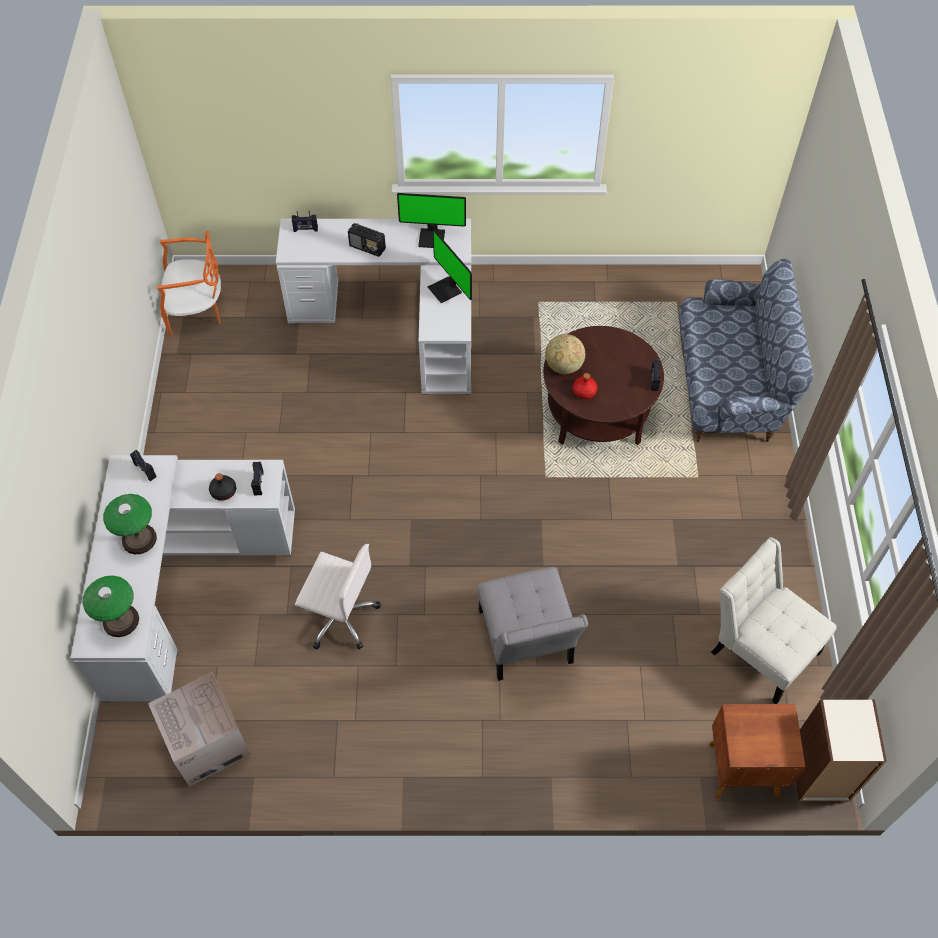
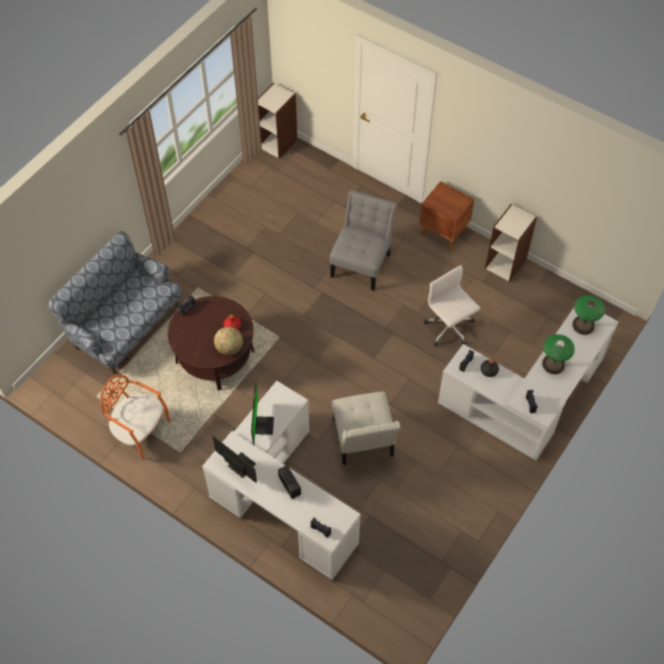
camera: 145 degrees left, 0 degrees up
cardboard box [148,672,251,787] -> none
orange chair [157,231,222,337] -> orange chair moved to [100,374,170,459]
brown nightstand [709,704,805,799] -> brown nightstand moved to [419,181,475,252]
white chair [711,537,837,704] -> white chair moved to [332,391,400,465]
none -> bookcase [485,204,537,282]

